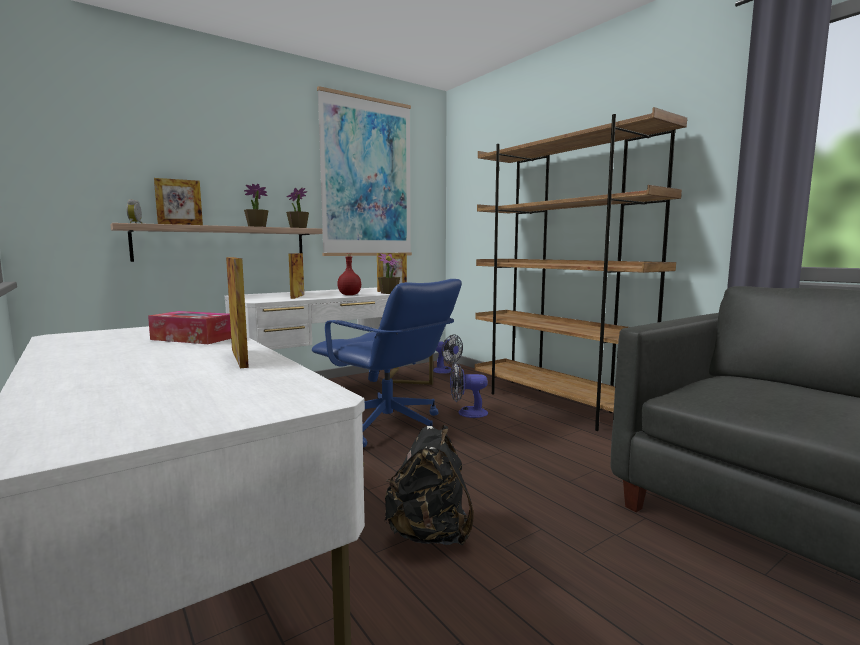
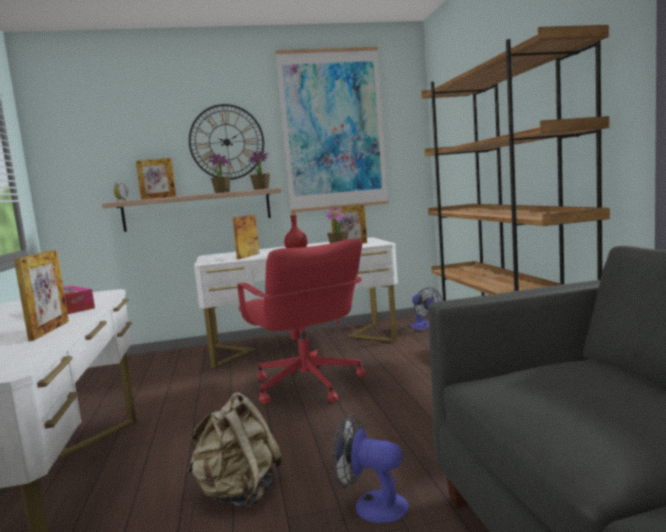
camera: 25 degrees right, 0 degrees up
blue office chair [312,279,462,447] -> red office chair [238,239,365,404]
black backpack [384,425,474,545] -> beige backpack [187,392,282,508]
fan [450,362,488,418] -> fan moved to [332,415,408,523]
none -> wall clock [189,104,264,180]

